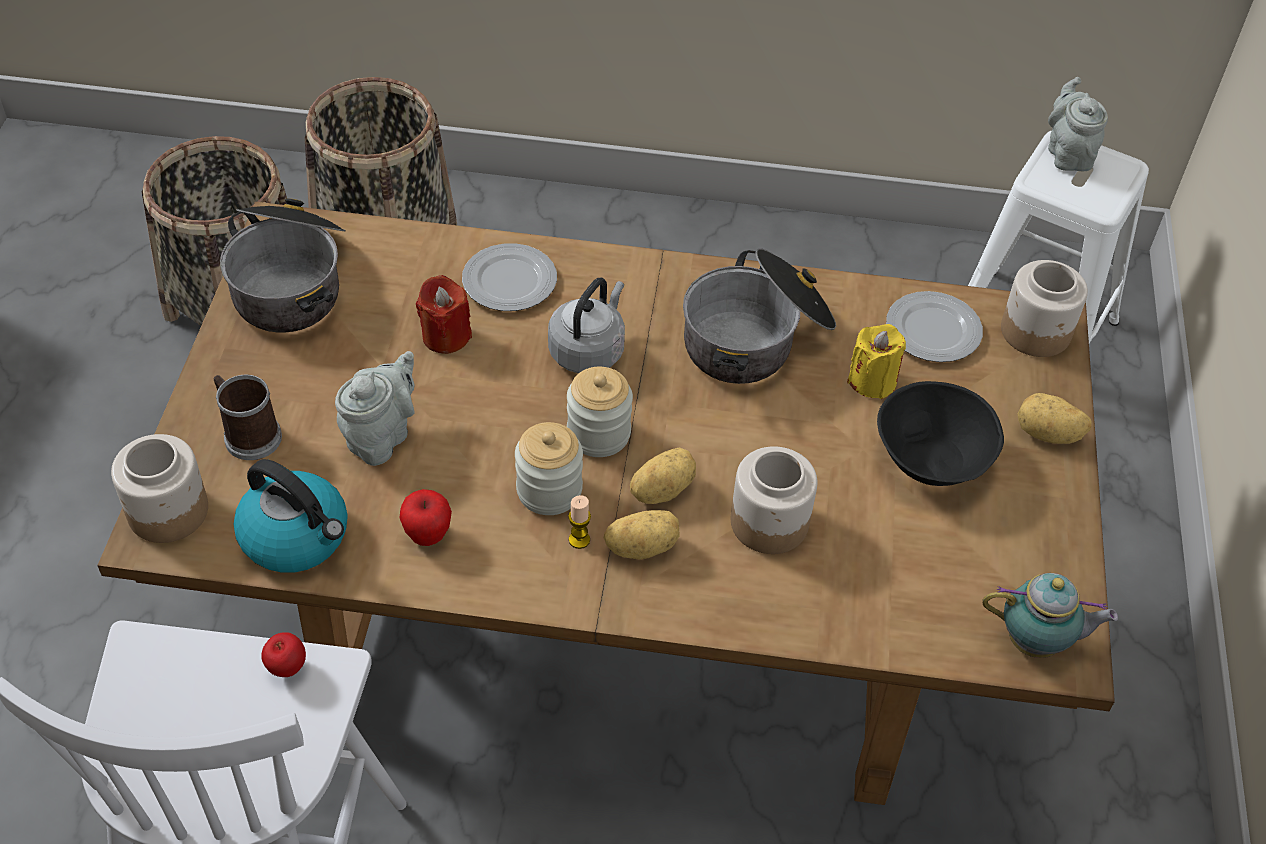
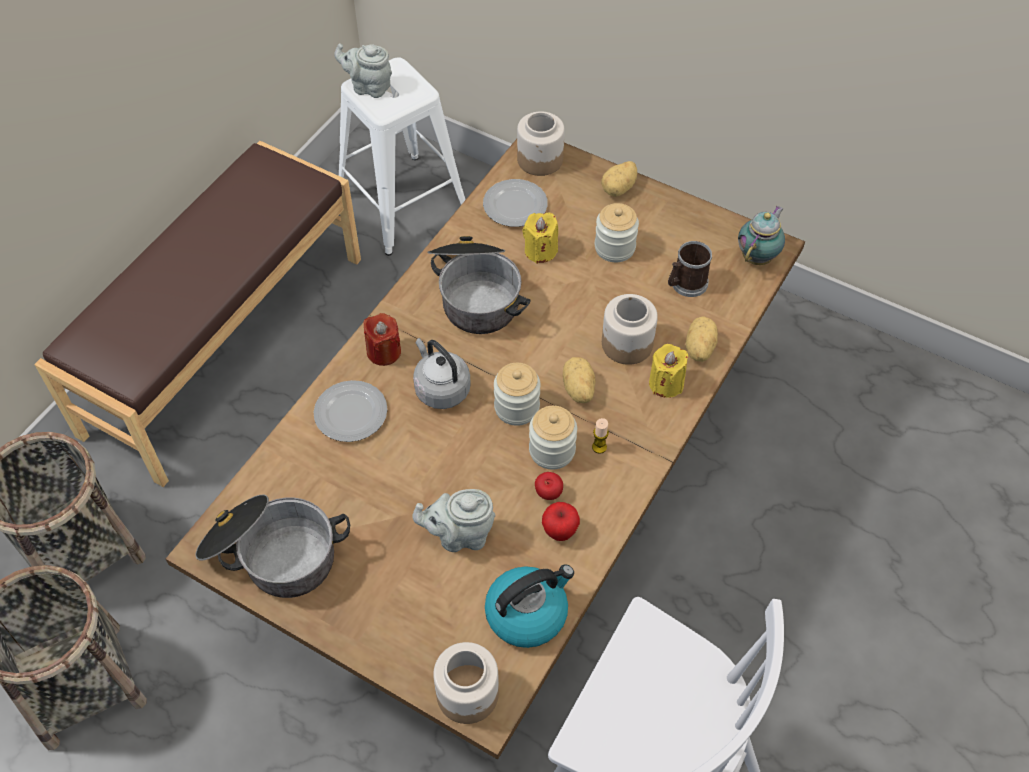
camera: 65 degrees left, 5 degrees up
mug [214,375,282,460] -> mug moved to [668,241,712,297]
apple [261,632,306,677] -> apple moved to [535,472,563,500]
grey teapot [335,351,415,466] -> grey teapot turned 60 degrees counterclockwise [412,489,495,552]
red candle [416,275,472,354] -> red candle moved to [364,313,401,366]
potato [604,510,680,560] -> potato moved to [685,316,718,362]
black bowl [877,381,1004,486] -> jar [595,203,639,262]
none -> brown bench [34,141,361,487]
none -> yellow candle [649,344,689,398]

